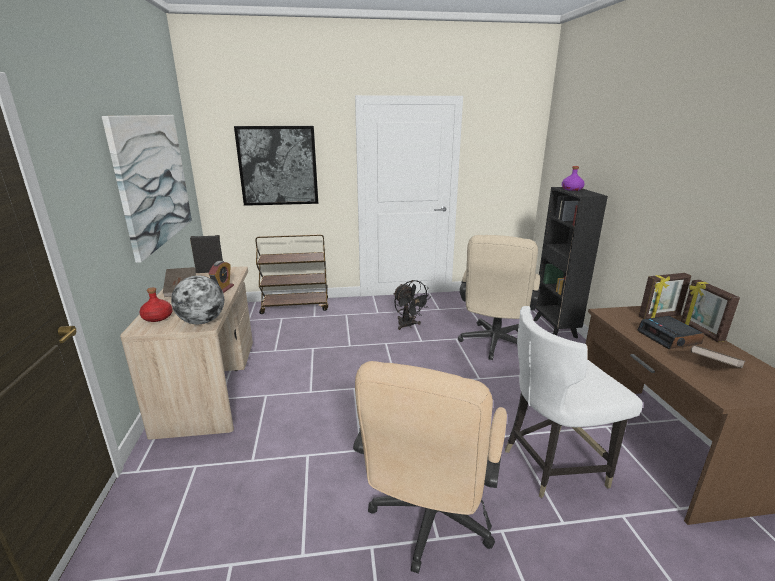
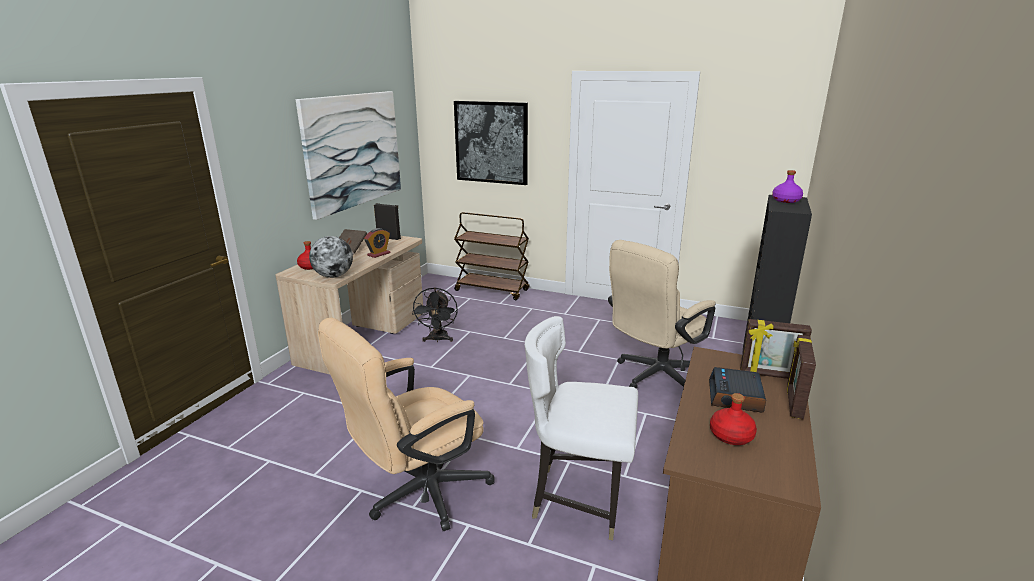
camera: 30 degrees right, 0 degrees up
black fan [393,280,431,330] -> black fan moved to [412,287,458,342]
brown book [691,345,746,368] -> red bottle [710,393,757,445]

